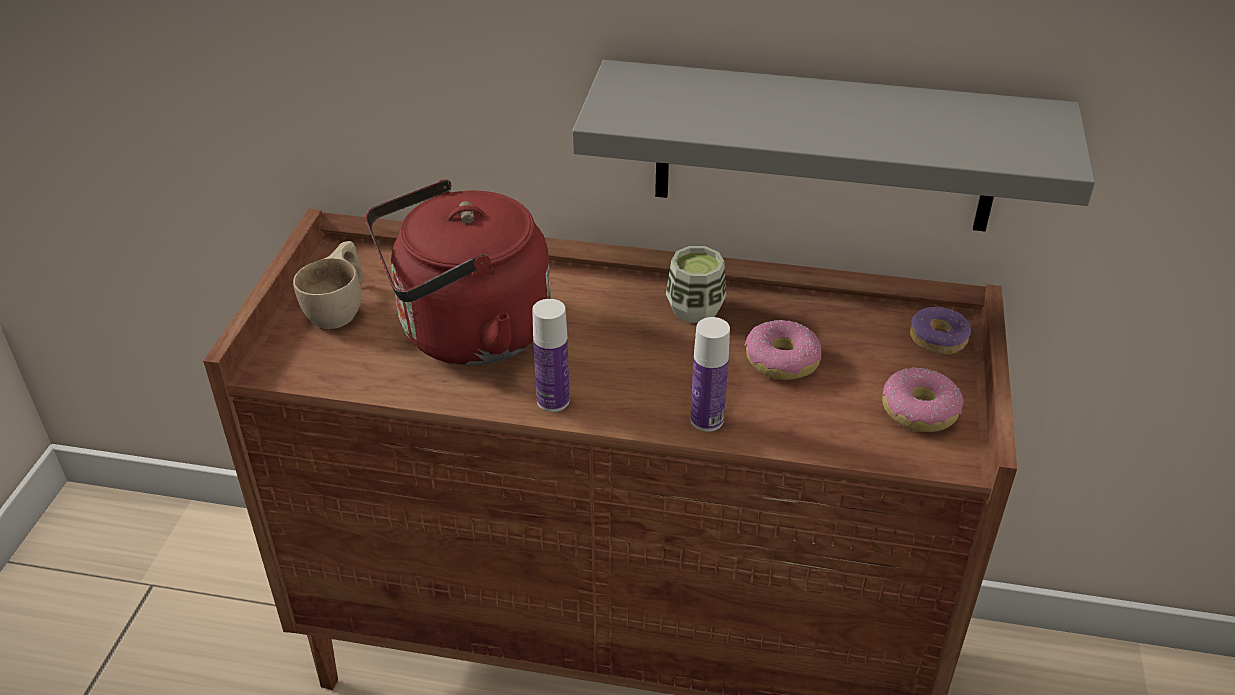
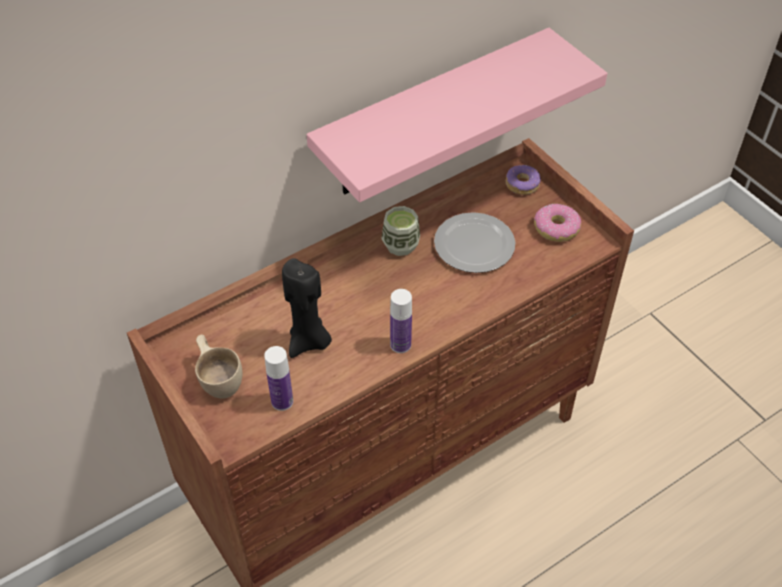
camera: 45 degrees left, 10 degrees up
red kettle [365,179,551,366] -> black candle [282,258,332,358]
grey shelf [572,60,1095,231] -> pink shelf [307,28,608,202]
bottle [690,317,730,432] -> bottle moved to [264,346,293,411]
donut [744,320,822,380] -> plate [434,212,516,273]

